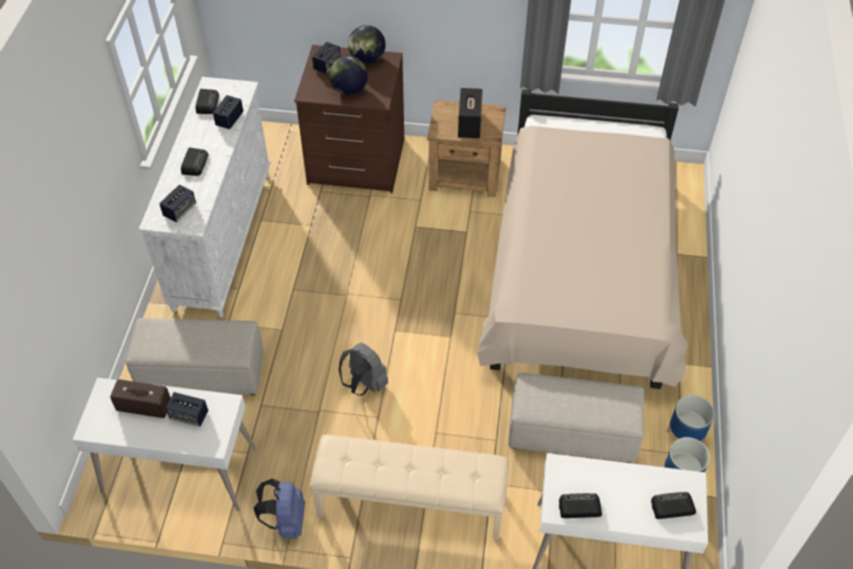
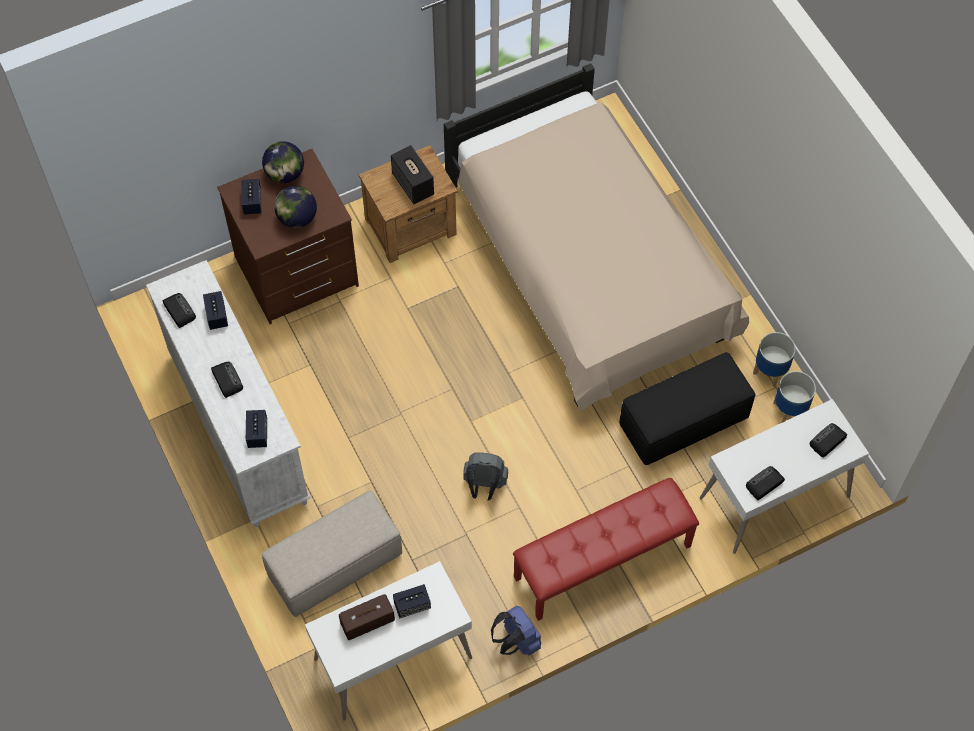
camera: 35 degrees left, 10 degrees up
beige bench [310,434,509,540] -> red bench [513,478,699,621]
beige ottoman [509,373,644,463] -> black ottoman [619,352,755,465]

